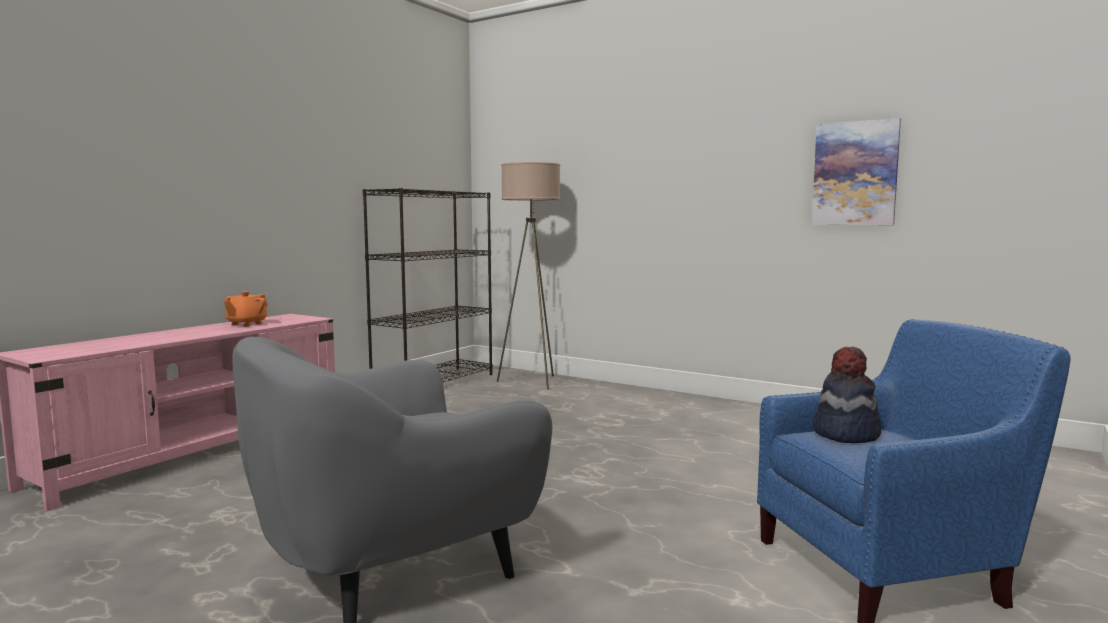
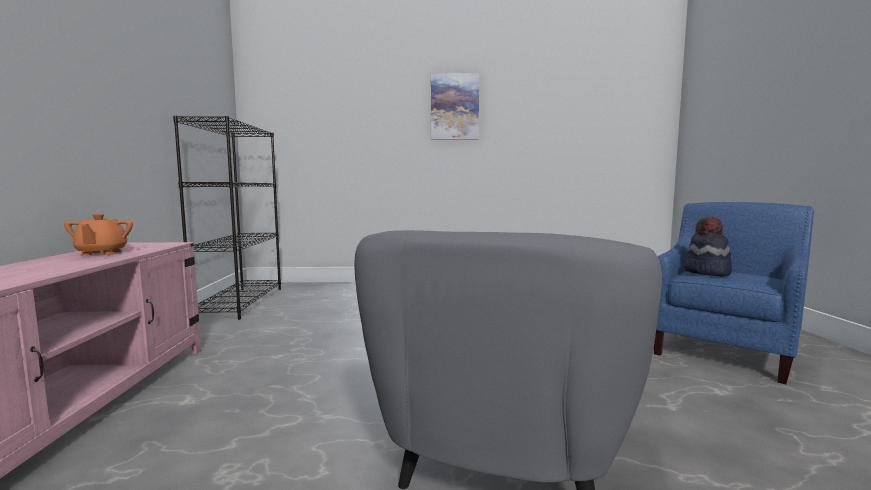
camera: 35 degrees left, 0 degrees up
beige floor lamp [497,162,560,390] -> none
picture [812,118,901,225] -> picture moved to [431,73,479,140]

